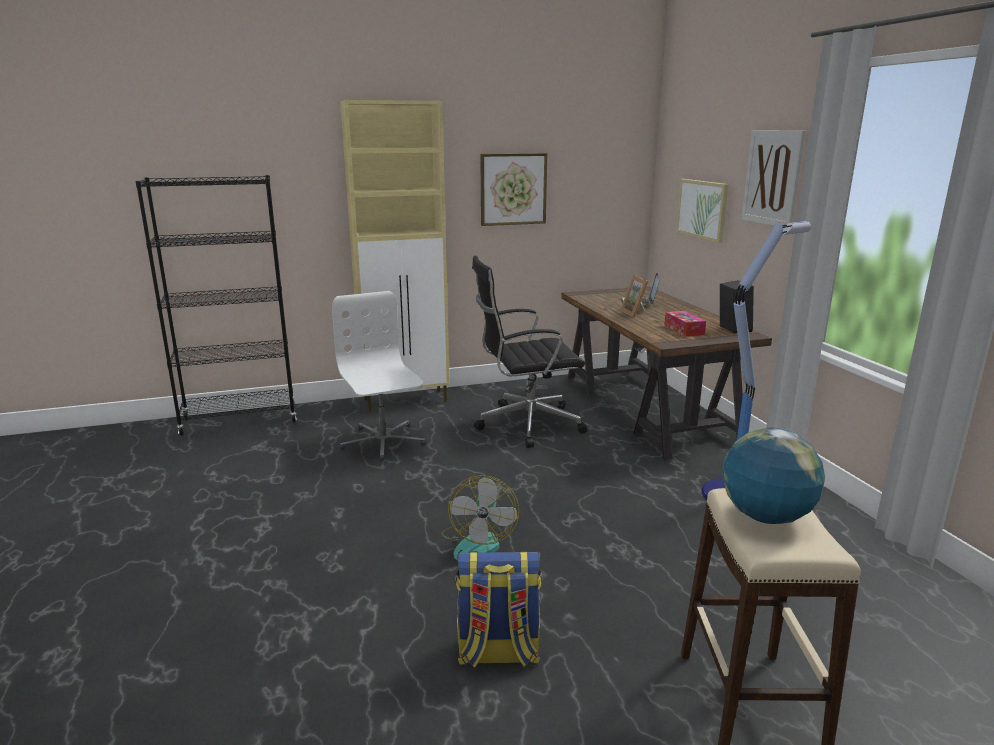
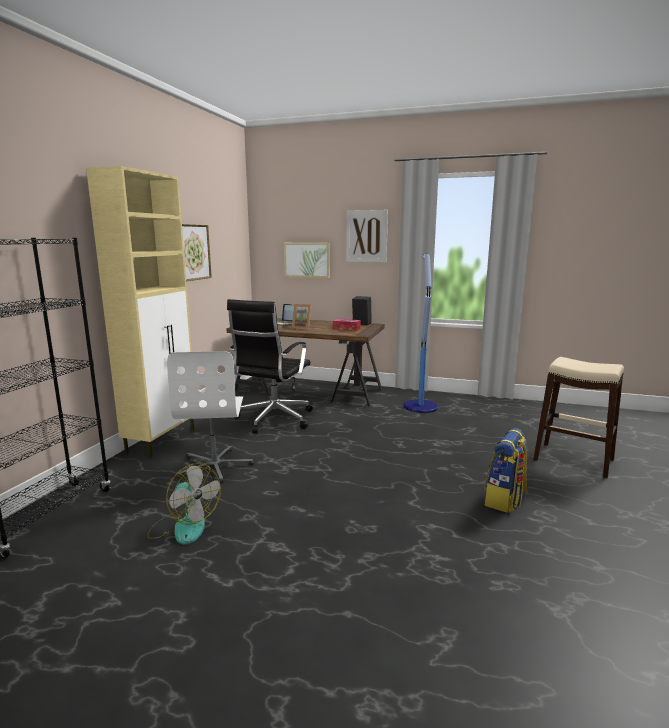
camera: 55 degrees left, 5 degrees down
white office chair [332,291,426,461] -> white office chair turned 105 degrees counterclockwise [167,351,254,484]
fan [441,475,519,560] -> fan moved to [147,463,221,544]
globe [722,427,825,524] -> none

